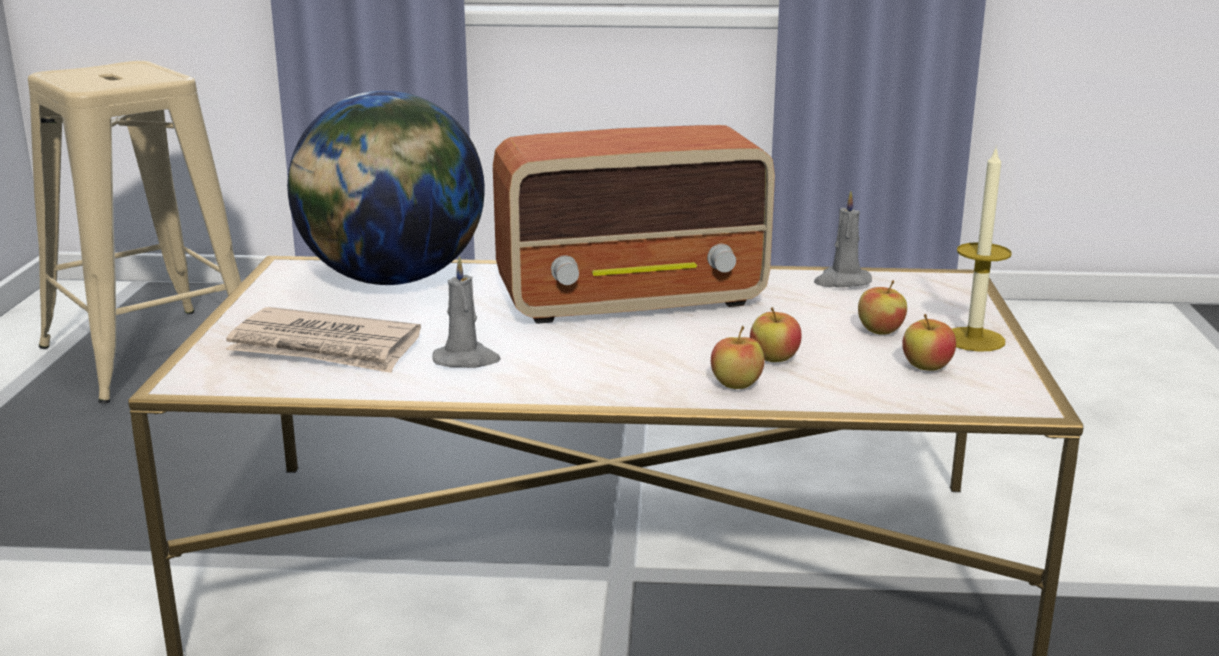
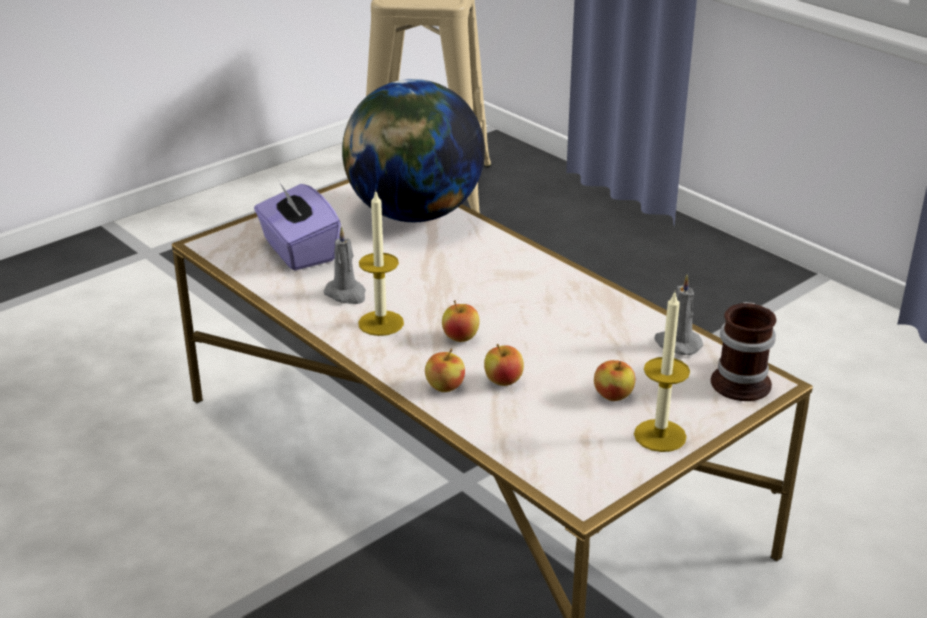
camera: 45 degrees right, 10 degrees up
newspaper [226,307,421,373] -> purple tissue box [254,183,341,271]
radio [493,125,775,324] -> none
apple [902,314,956,371] -> apple moved to [442,300,480,342]
none -> candle [358,192,404,336]
none -> mug [711,302,777,401]

